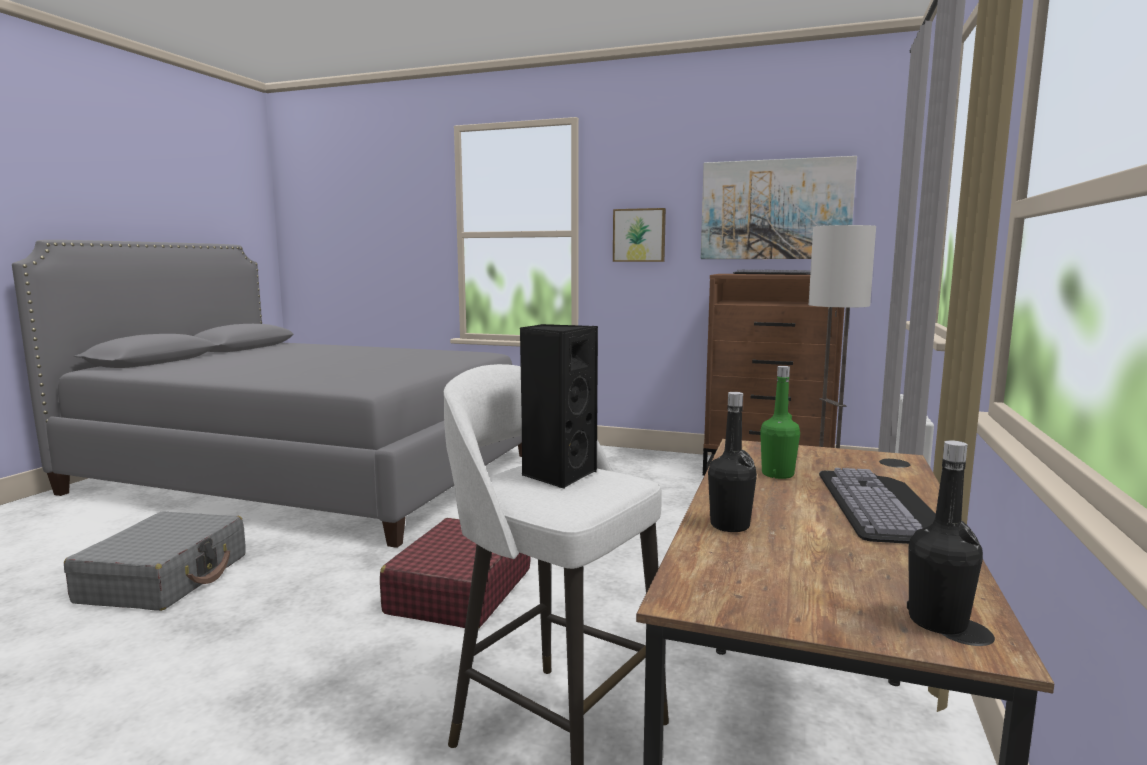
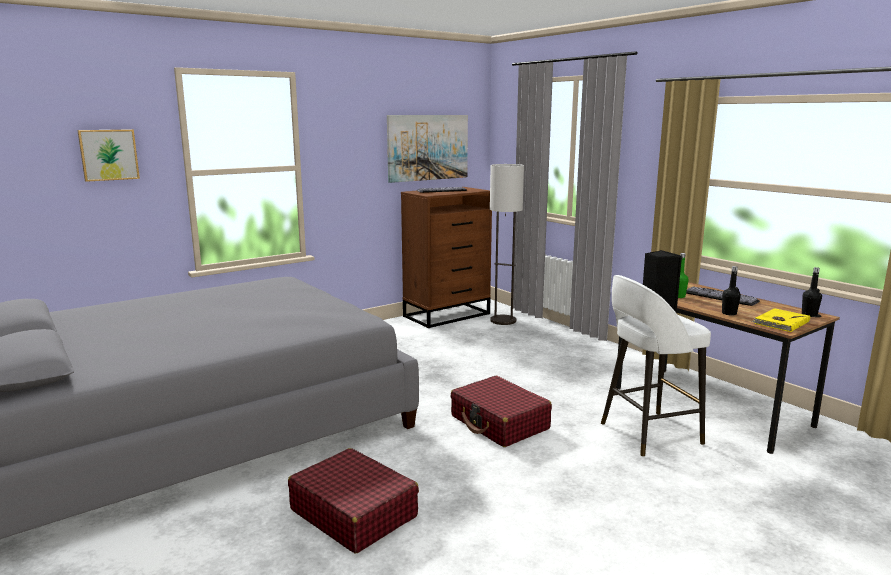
camera: 55 degrees left, 5 degrees up
grey suitcase [64,511,246,611] -> red suitcase [288,448,419,554]
picture [613,208,666,262] -> picture moved to [77,129,140,182]
none -> yellow book [752,308,810,332]

